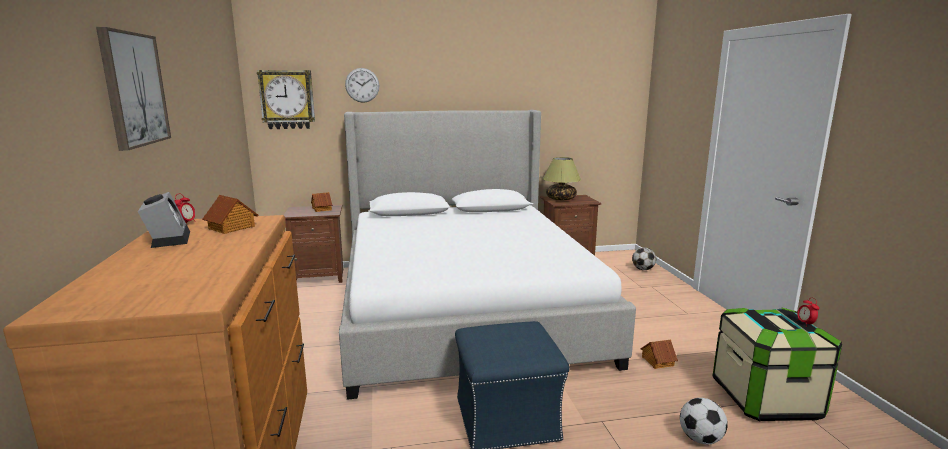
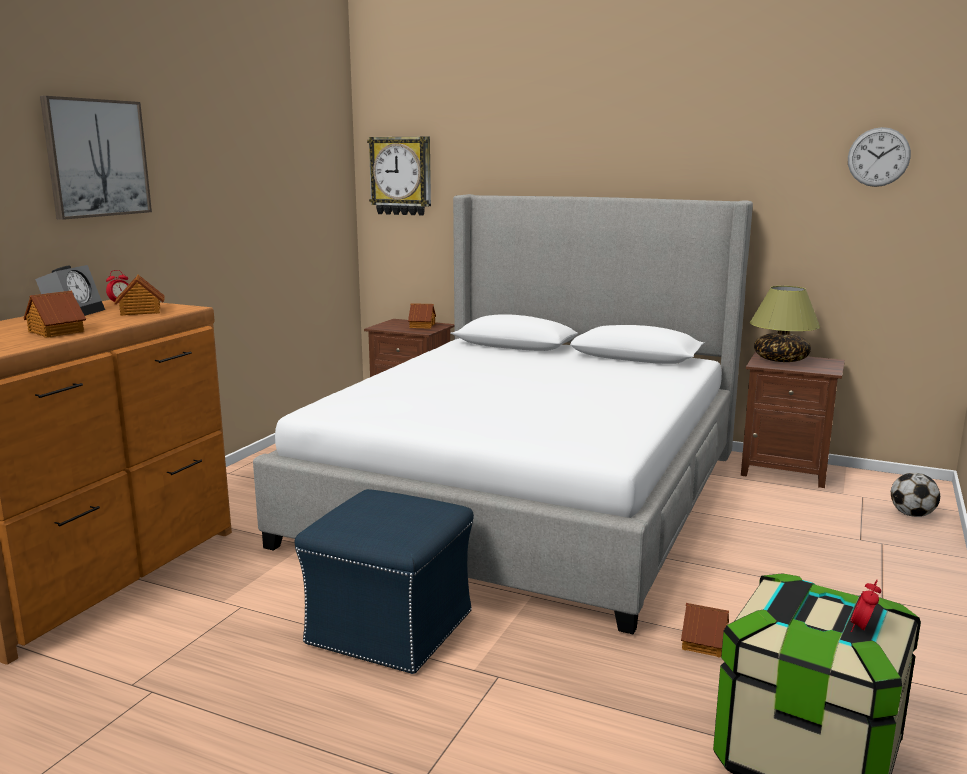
camera: 35 degrees right, 0 degrees up
wall clock [345,68,379,103] -> wall clock moved to [848,127,911,187]
football [680,398,728,444] -> none
none -> toy house [24,291,86,338]

